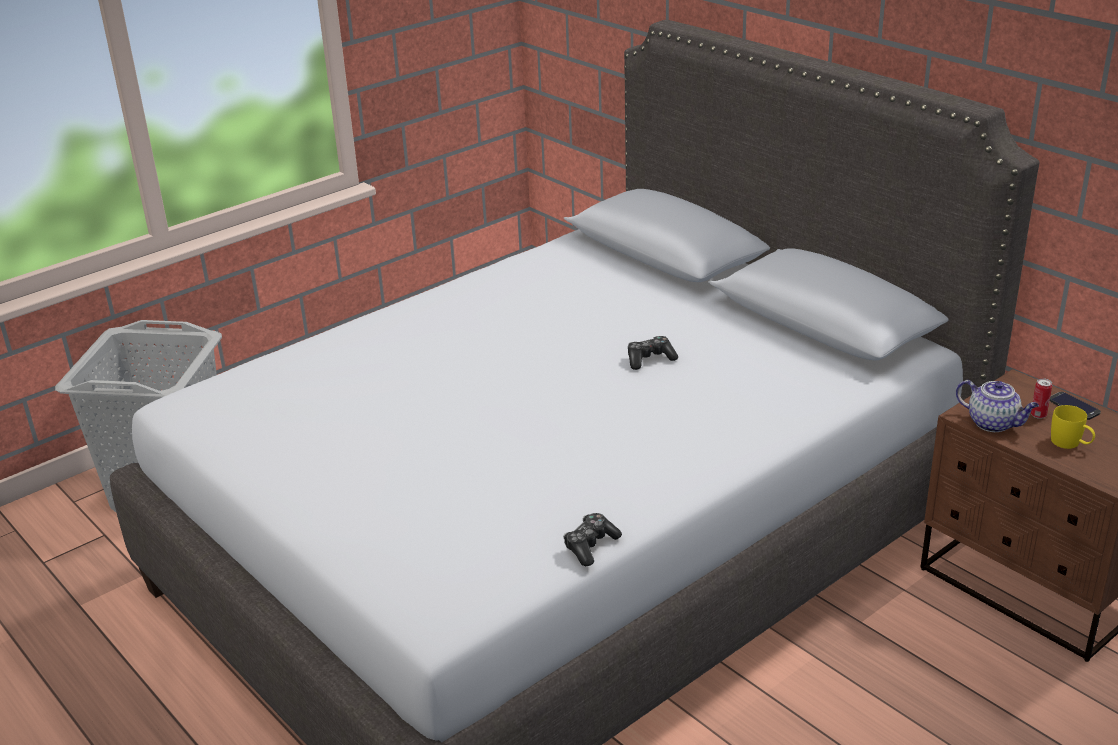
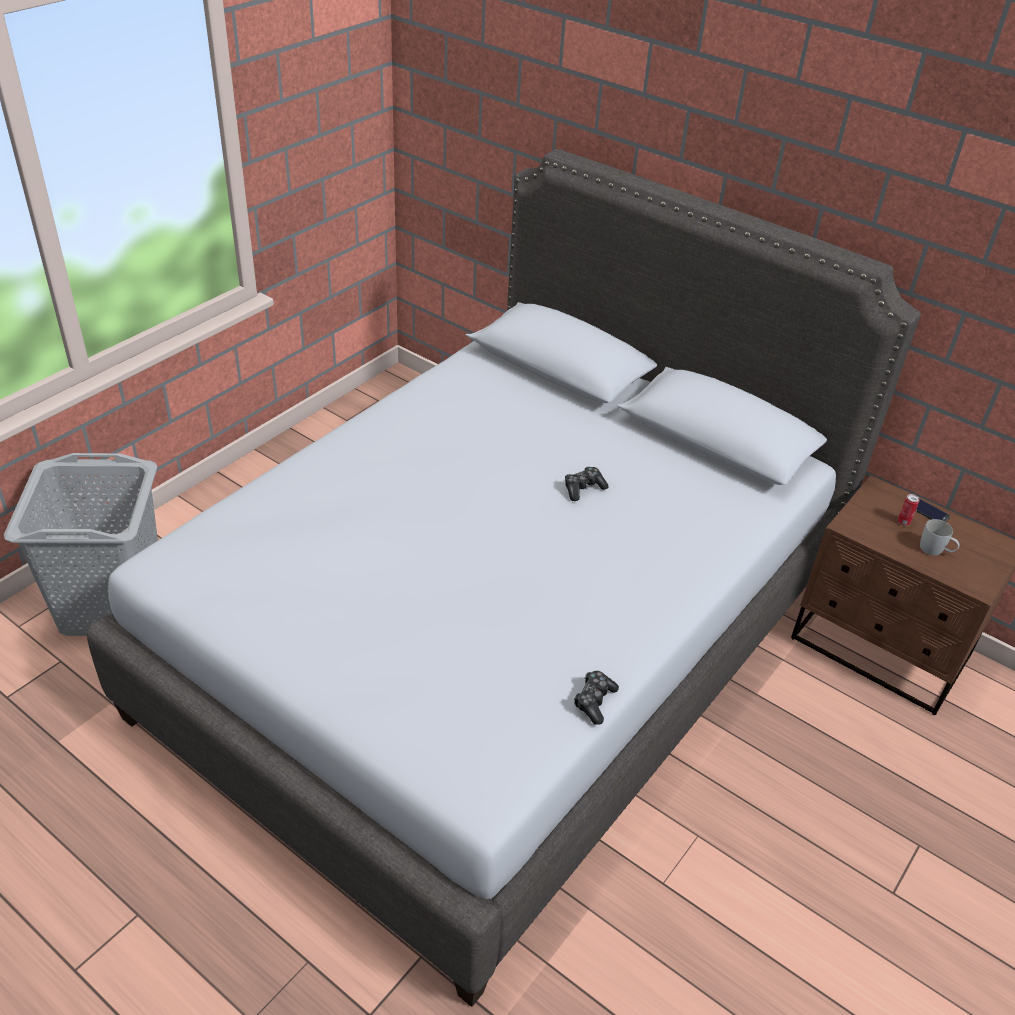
camera: 15 degrees left, 10 degrees up
teapot [956,380,1039,432] -> none
yellow mug [1051,405,1095,449] -> white mug [920,519,959,555]

